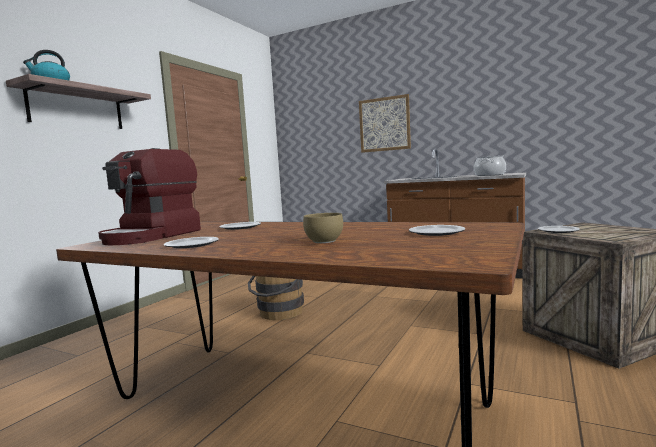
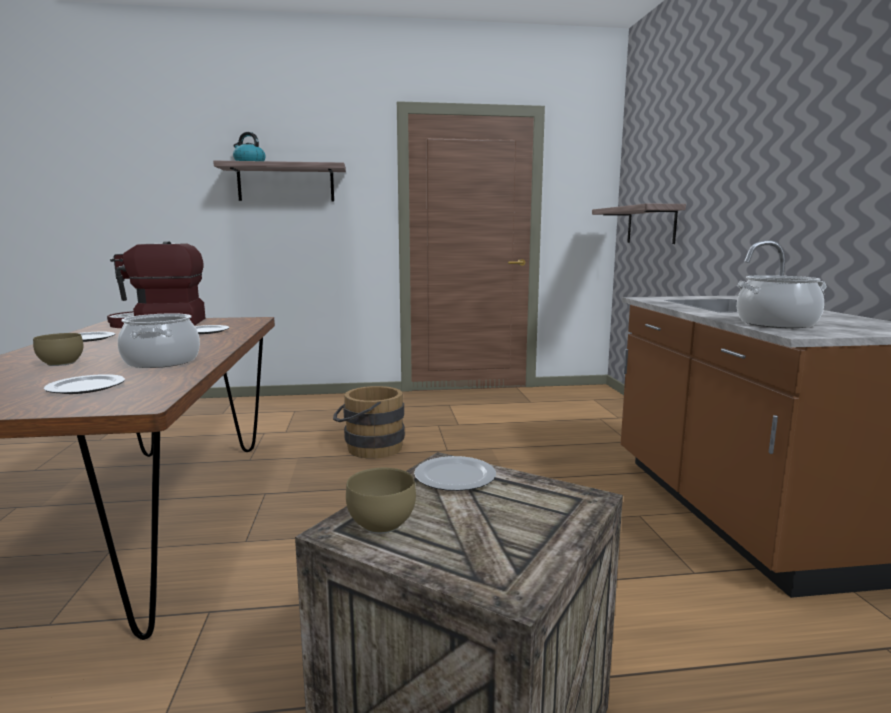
camera: 55 degrees right, 5 degrees up
picture [359,94,411,153] -> none
none -> cooking pot [118,313,200,368]
none -> brown bowl [346,468,416,534]
none -> shelf [592,204,686,244]

